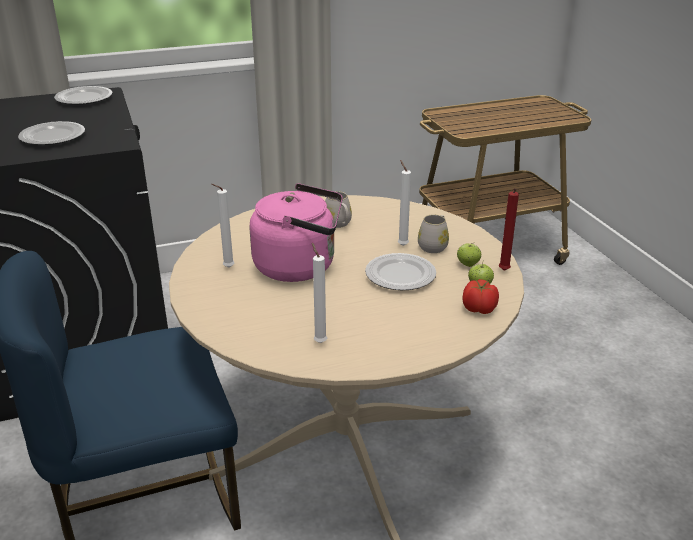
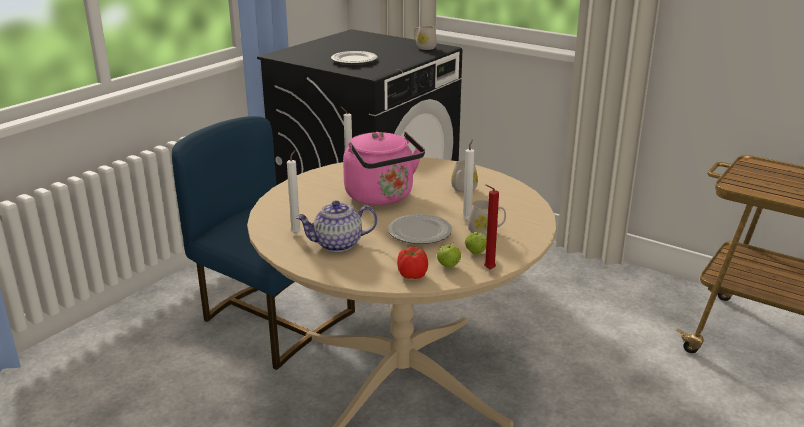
camera: 55 degrees right, 5 degrees down
plate [54,86,113,105] -> white mug [414,25,437,50]
none -> teapot [296,200,377,252]

